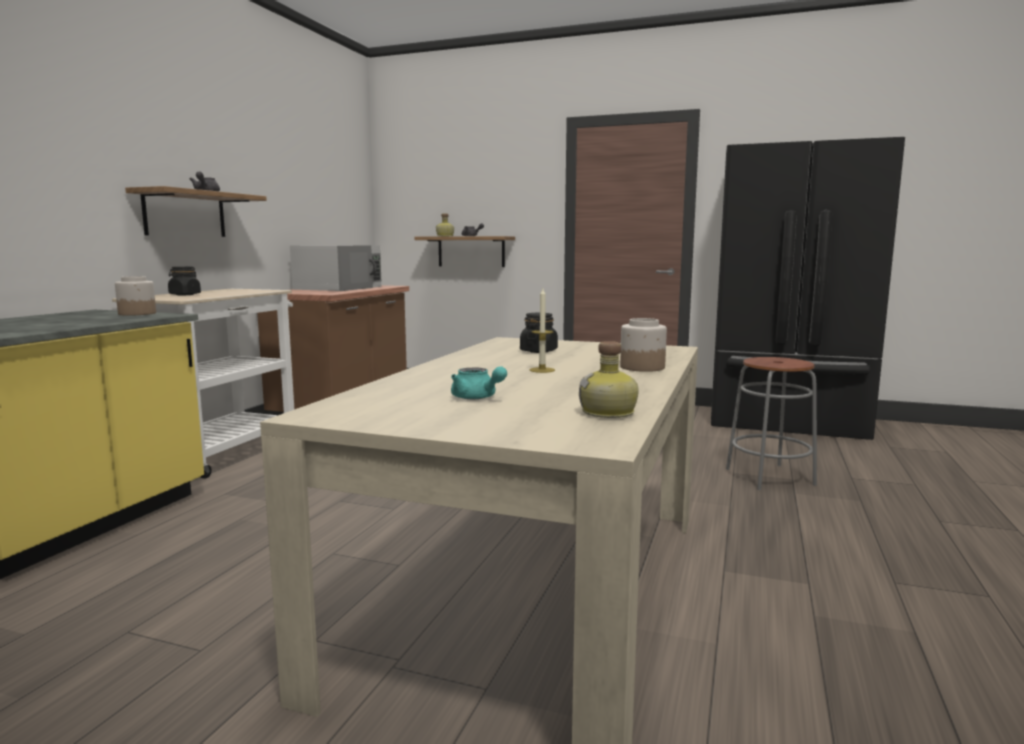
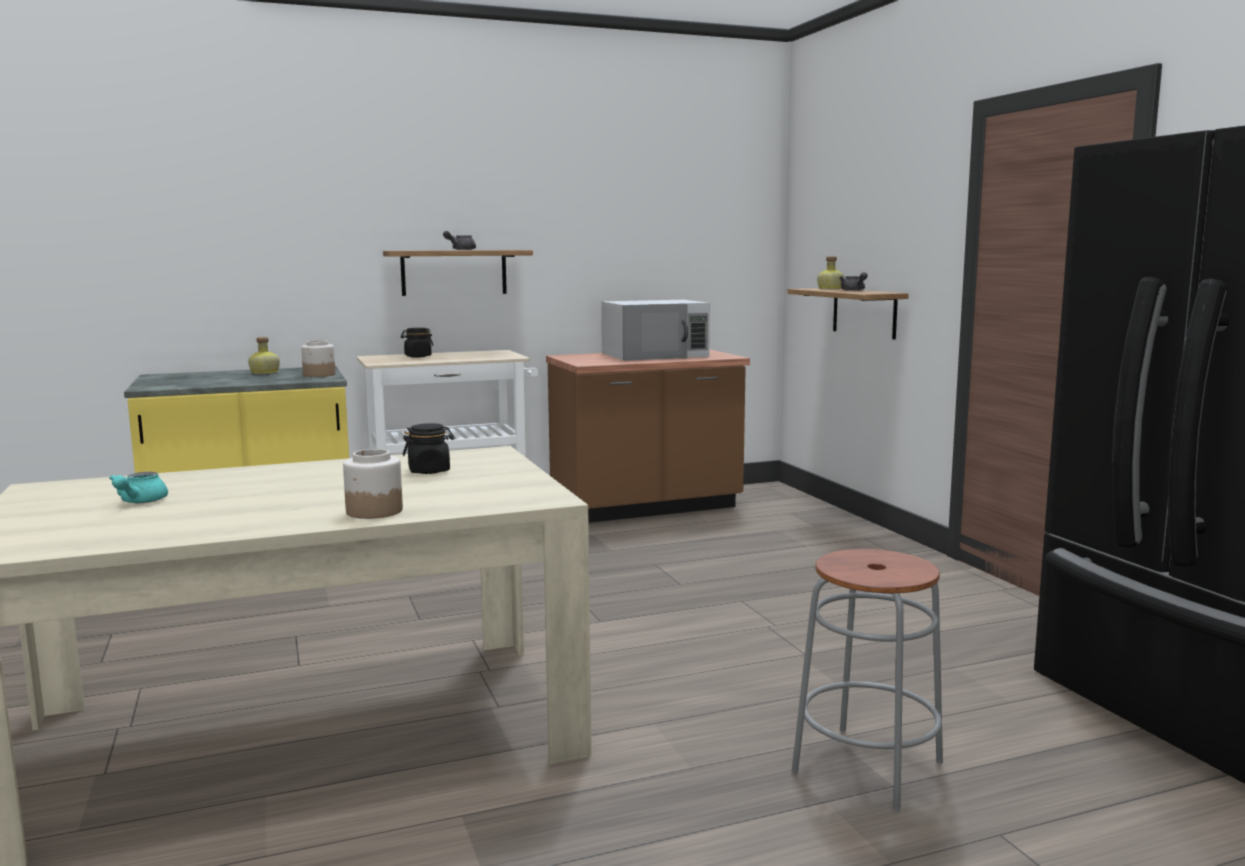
camera: 50 degrees right, 0 degrees up
candle [530,289,555,373] -> none
bottle [579,341,639,418] -> bottle moved to [248,337,280,374]

